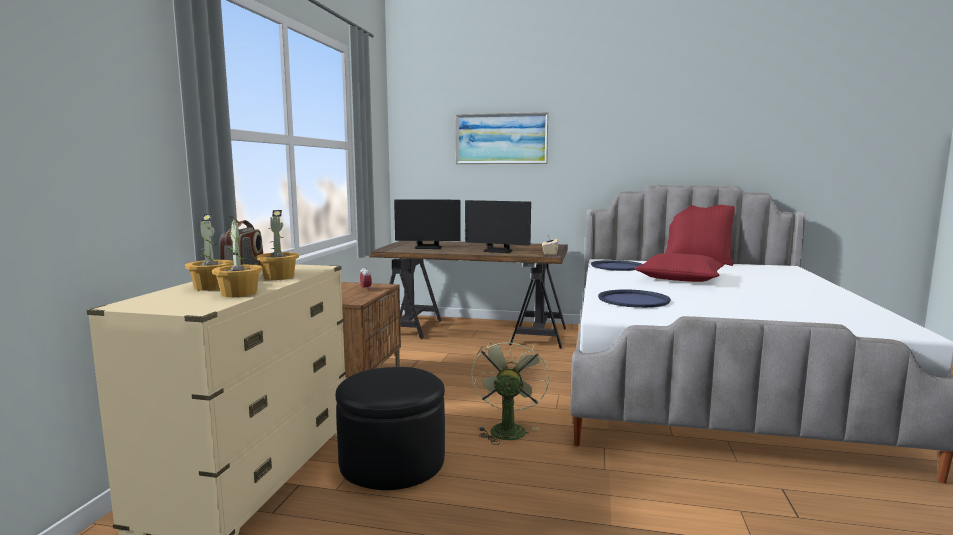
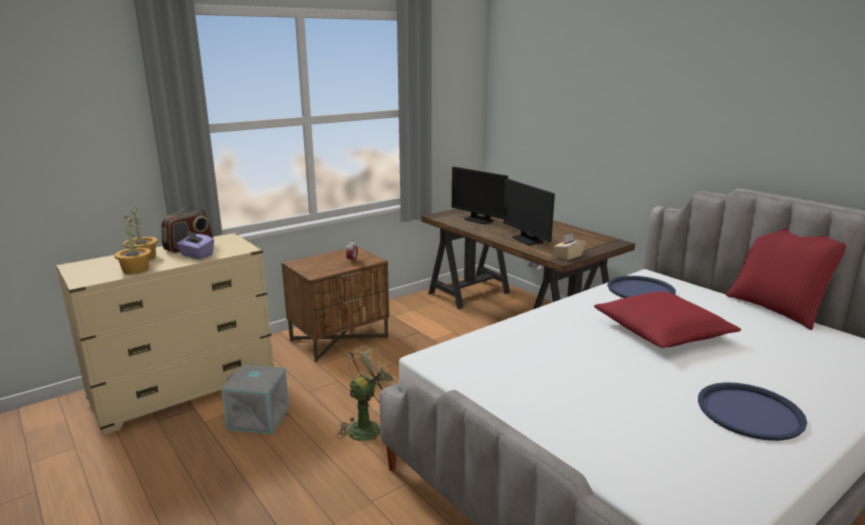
camera: 40 degrees right, 10 degrees up
potted plant [257,210,299,280] -> purple tissue box [176,231,214,259]
black ottoman [336,367,445,490] -> grey storage box [221,365,289,434]
picture [455,112,549,164] -> none
blue tray [598,289,671,308] -> blue tray moved to [698,382,807,441]

